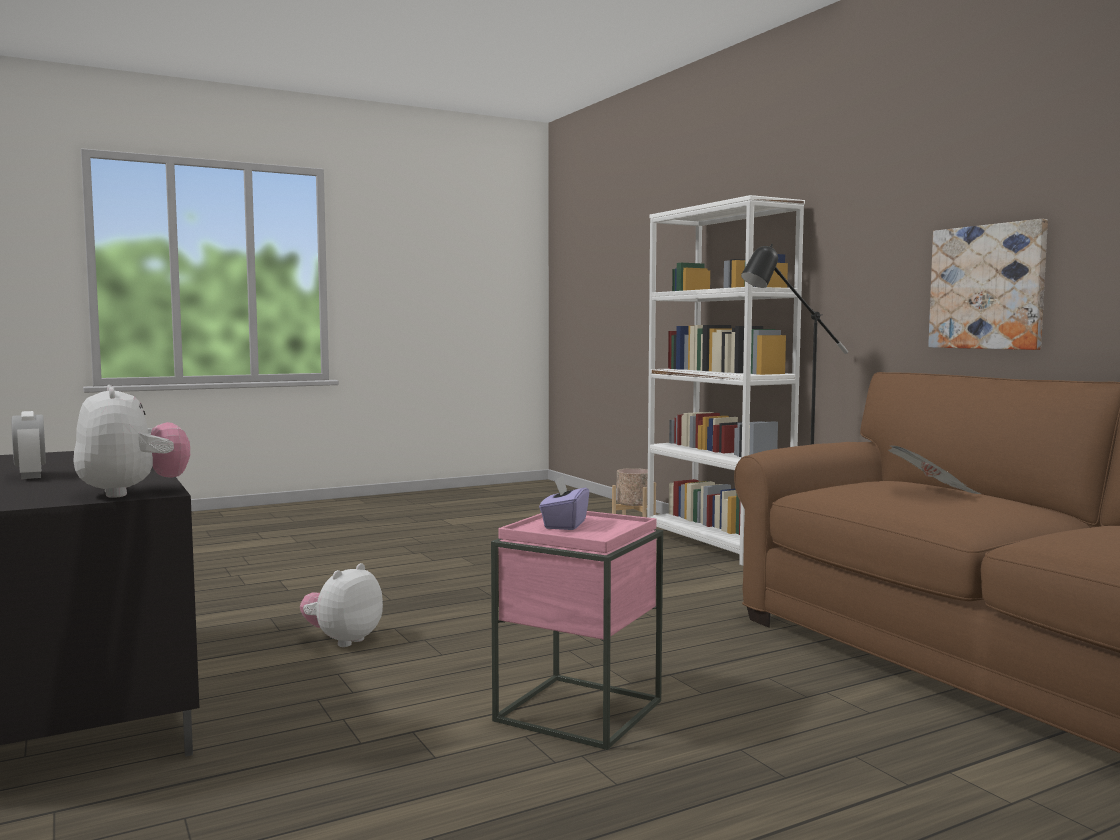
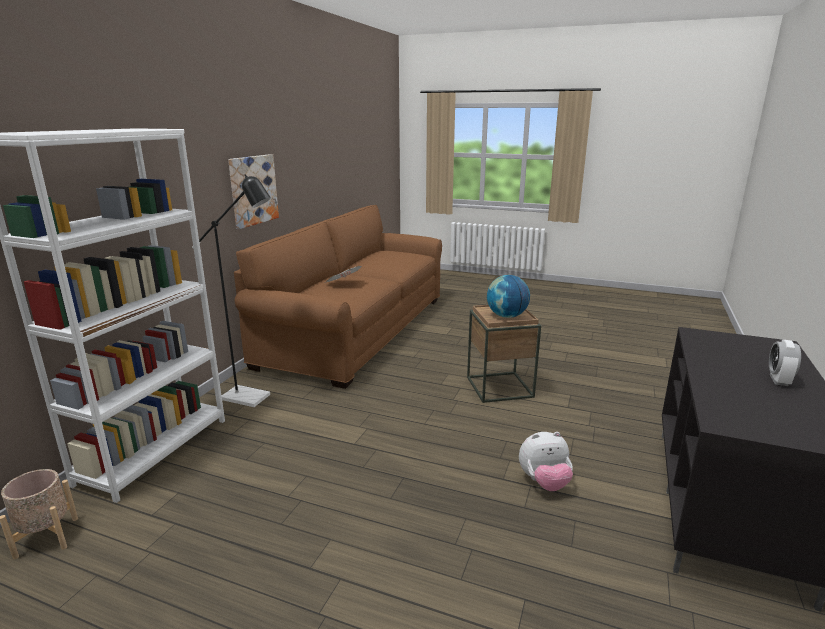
camera: 130 degrees left, 15 degrees up
plush toy [73,385,190,498] -> none
pink side table [491,511,663,750] -> brown side table [467,305,541,403]
purple tissue box [539,476,589,530] -> globe [487,275,530,318]

